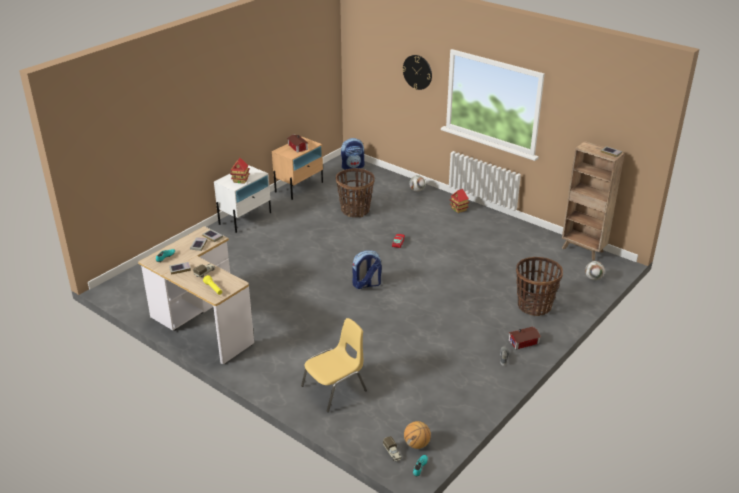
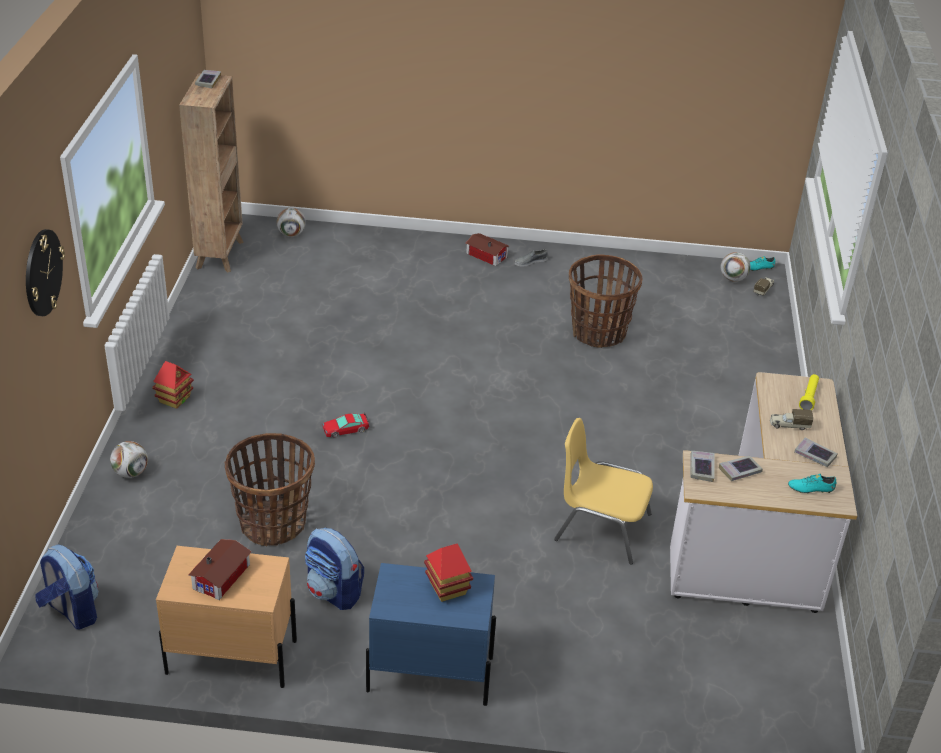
camera: 125 degrees left, 5 degrees up
white nightstand [214,166,271,233] -> blue nightstand [366,563,496,706]
yellow chair [301,318,367,412] -> yellow chair moved to [554,418,653,565]
backpack [352,250,382,289] -> backpack moved to [305,527,364,610]
basketball [404,421,431,449] -> football [721,252,751,282]
basket [516,257,563,316] -> basket moved to [569,254,642,348]

